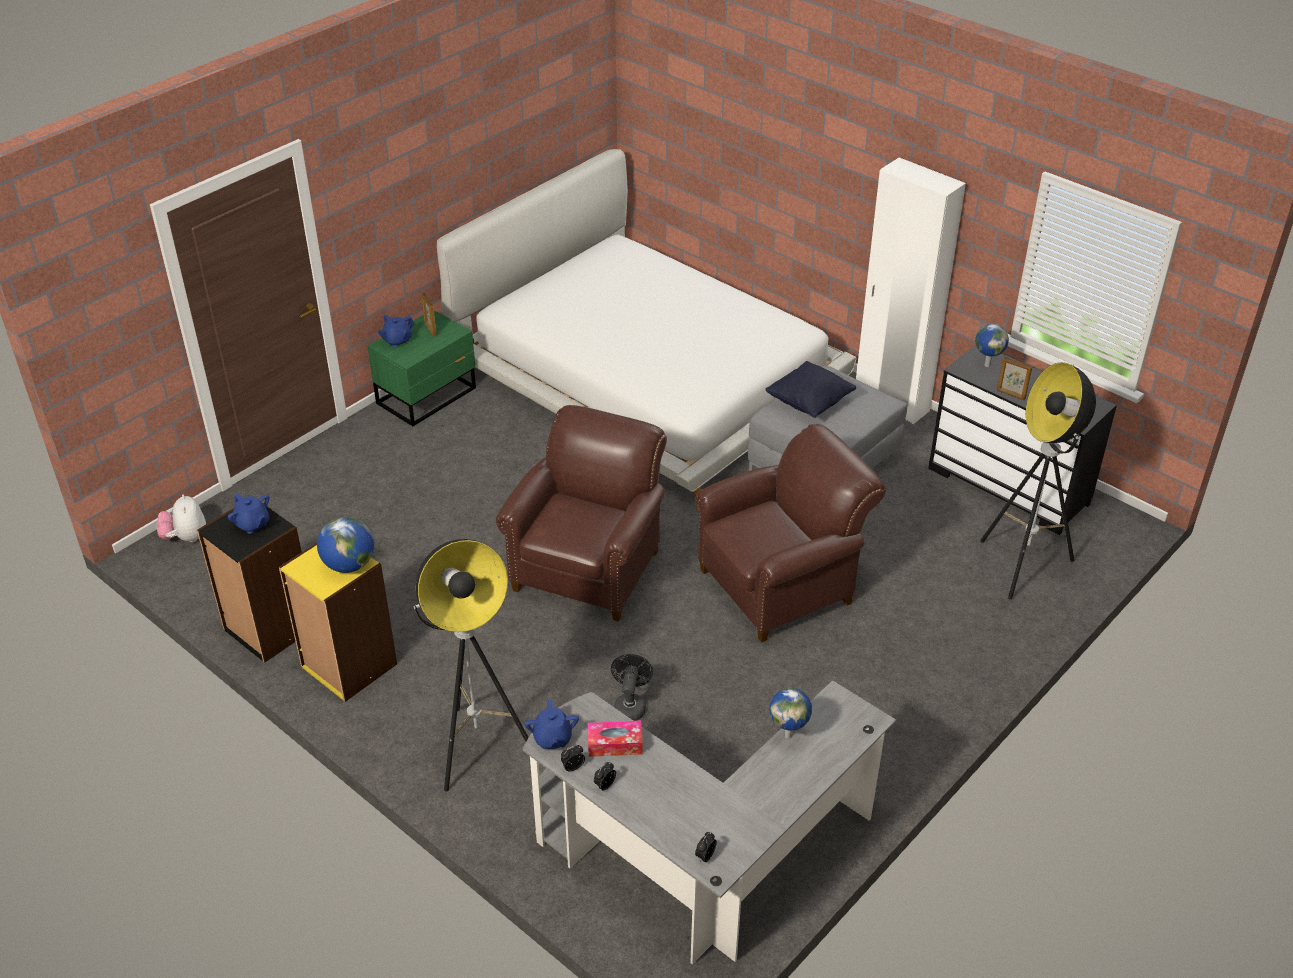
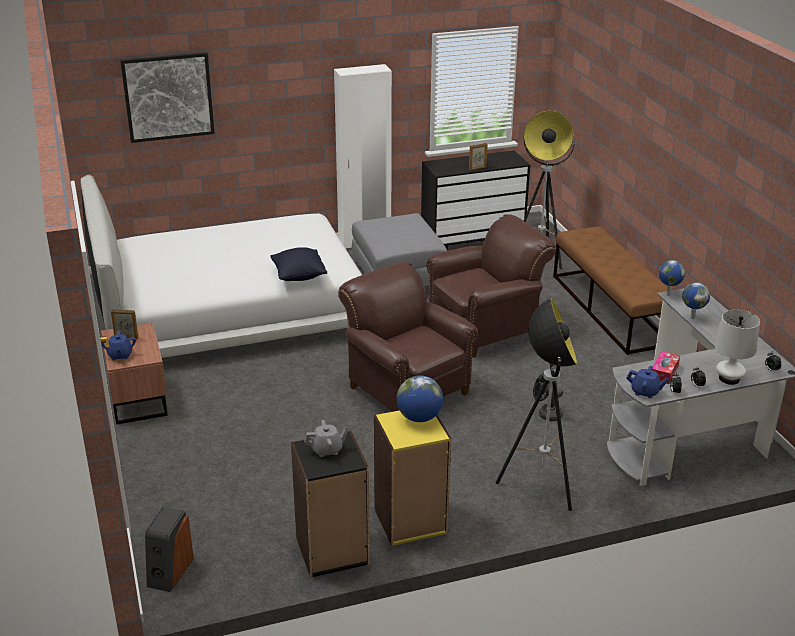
camera: 60 degrees left, 10 degrees down
plush toy [157,494,206,542] -> speaker [145,507,194,592]
blue teapot [228,493,269,534] -> grey teapot [304,420,349,457]
green nightstand [367,310,476,426] -> brown nightstand [101,323,168,425]
brown armchair [695,424,886,642] -> brown armchair turned 60 degrees clockwise [426,214,556,358]
black pillow [766,361,856,418] -> black pillow moved to [270,247,327,281]
globe [975,324,1009,367] -> globe moved to [659,260,685,296]
none -> picture [120,52,215,143]
none -> brown bench [553,226,668,355]
none -> white table lamp [714,310,760,385]

